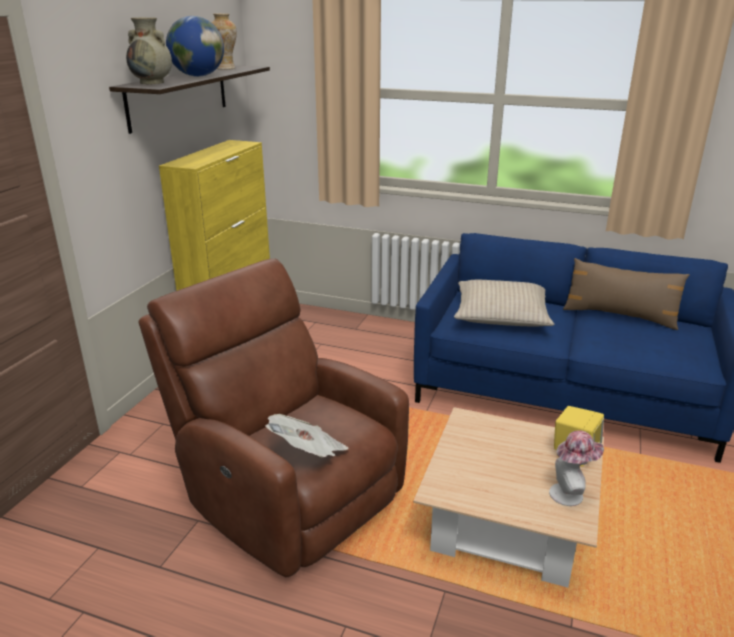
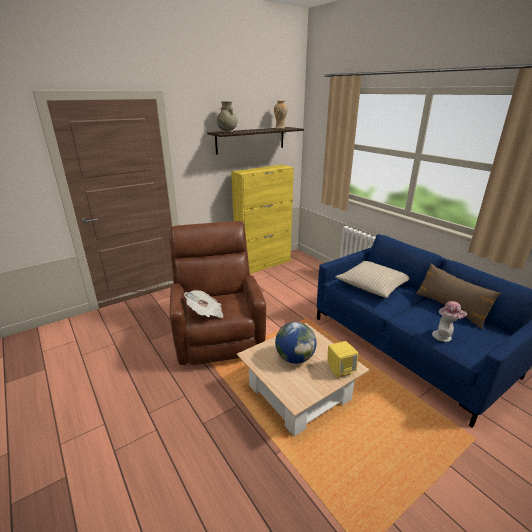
camera: 35 degrees right, 0 degrees up
globe [166,16,224,77] -> globe moved to [275,322,316,364]
hat [549,430,604,506] -> hat moved to [432,301,467,342]

